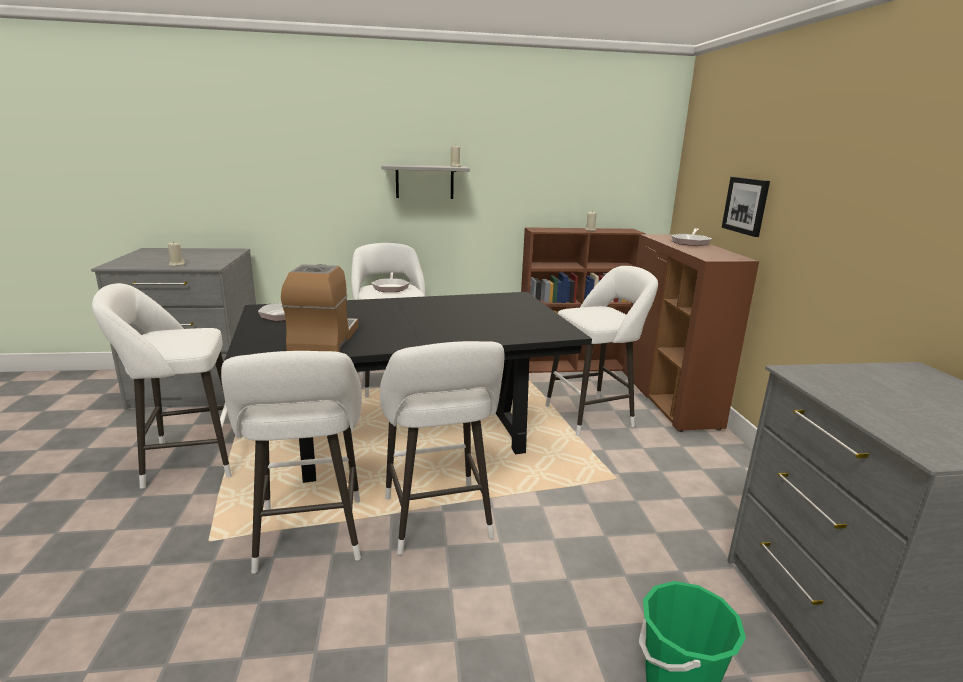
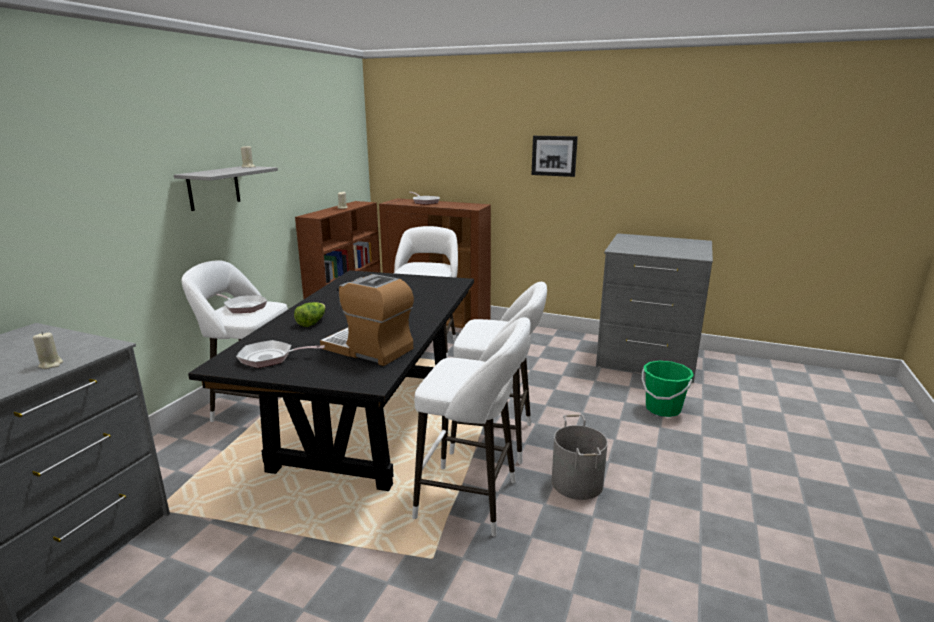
camera: 60 degrees left, 0 degrees up
white stool [92,283,238,489] -> none
picture [722,177,770,237] -> picture moved to [531,136,578,177]
none -> lettuce [294,302,326,327]
none -> grey bucket [552,415,608,500]

